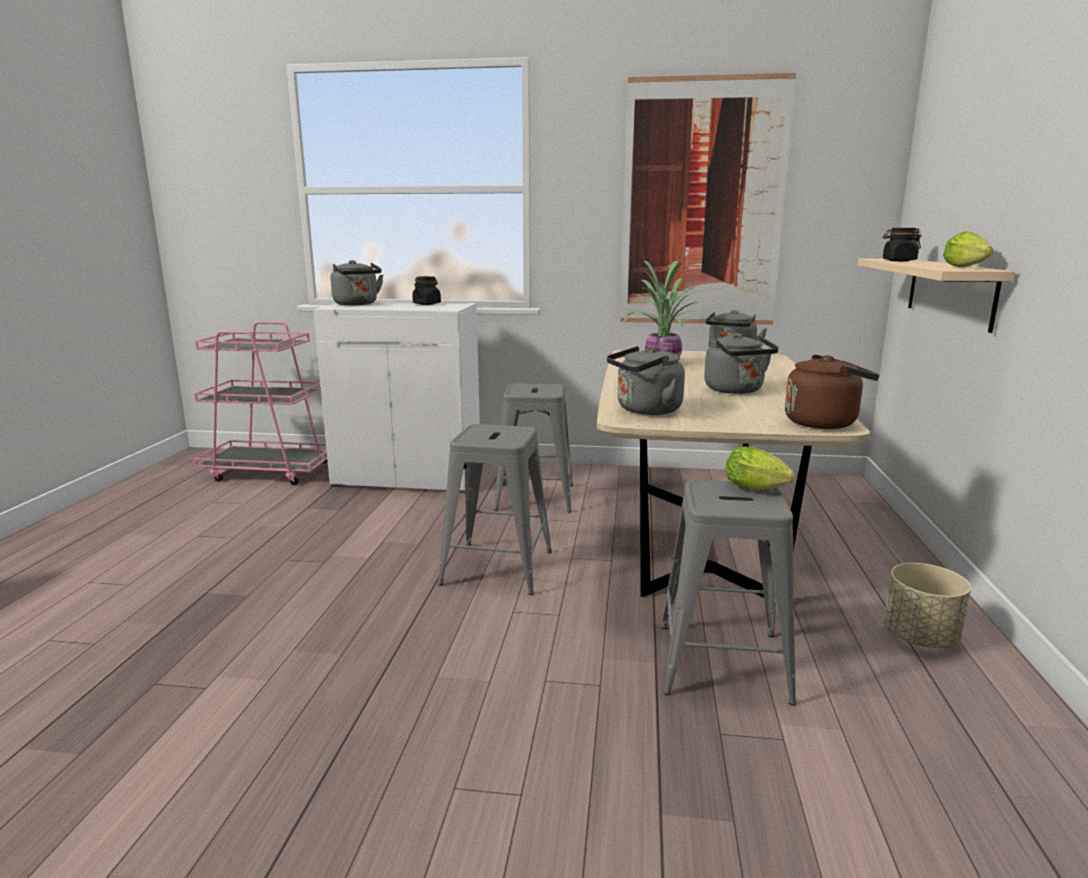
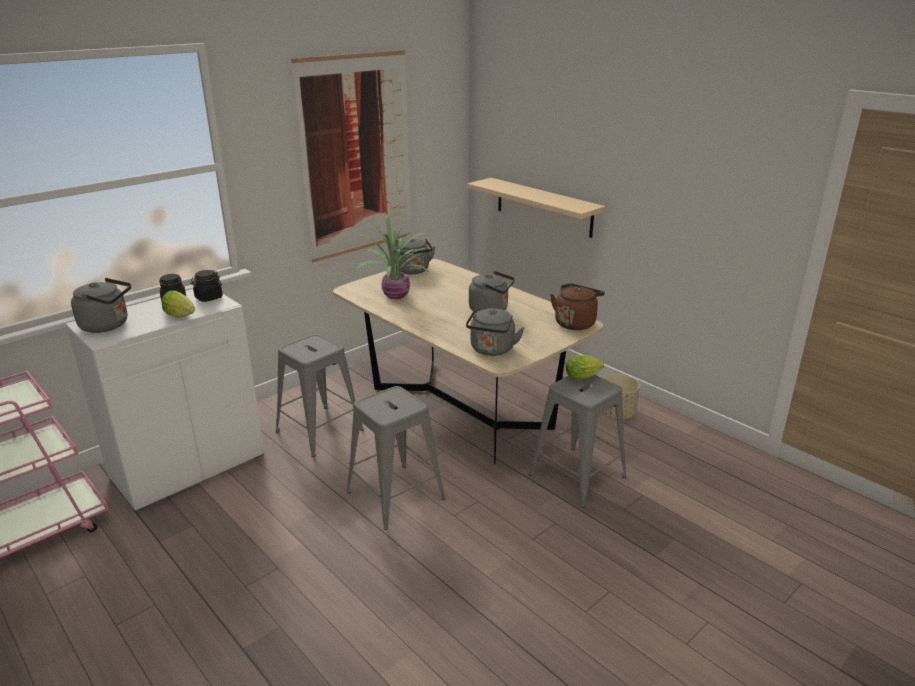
camera: 50 degrees left, 10 degrees up
black jar [883,228,921,261] -> black jar moved to [190,270,223,302]
lettuce [943,232,993,267] -> lettuce moved to [161,290,195,317]

